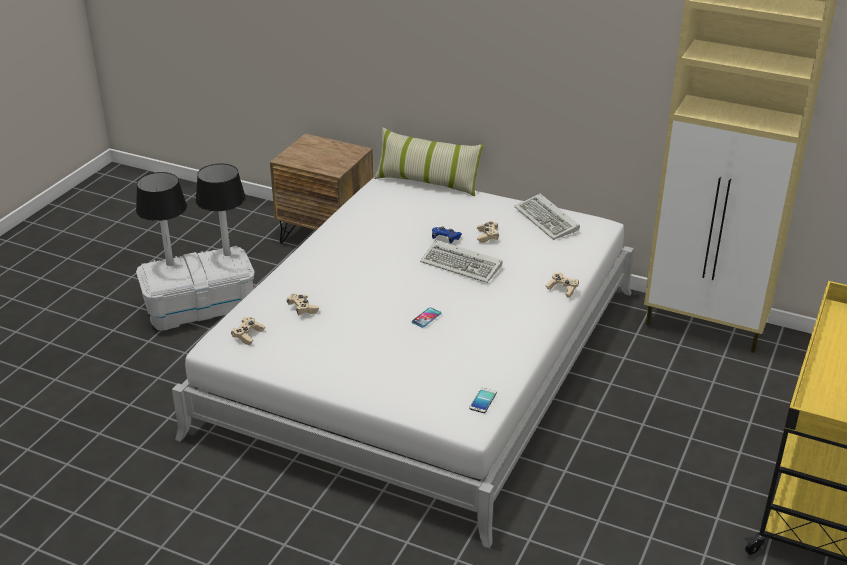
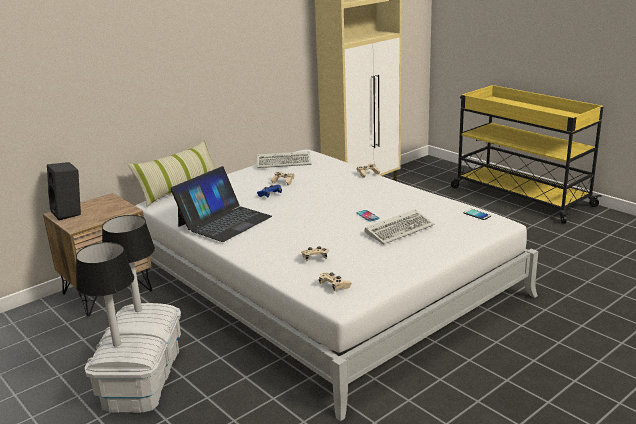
camera: 65 degrees left, 10 degrees down
keyboard [420,240,503,283] -> keyboard moved to [365,209,435,245]
none -> black speaker [47,162,81,221]
none -> laptop [170,166,272,242]

